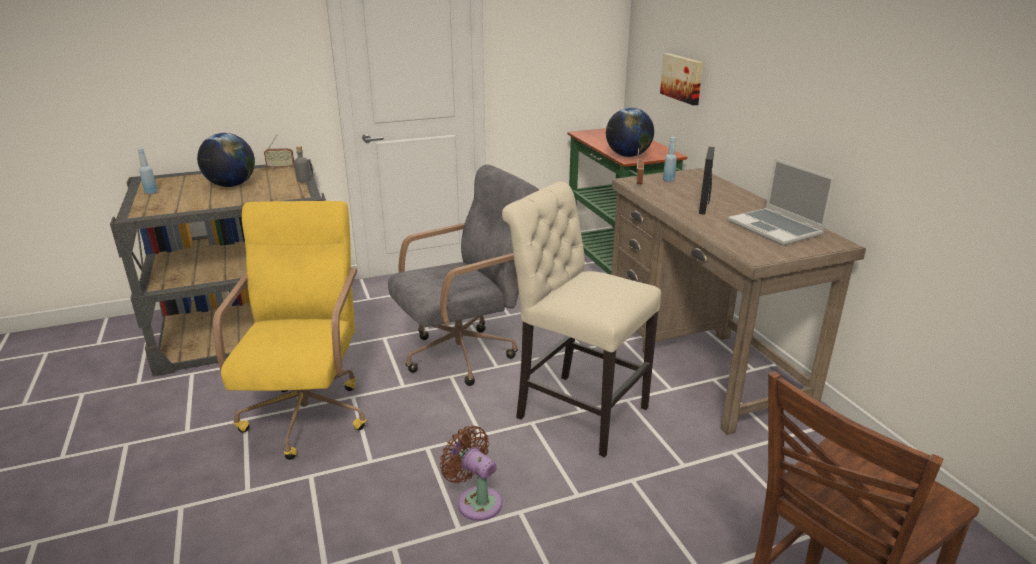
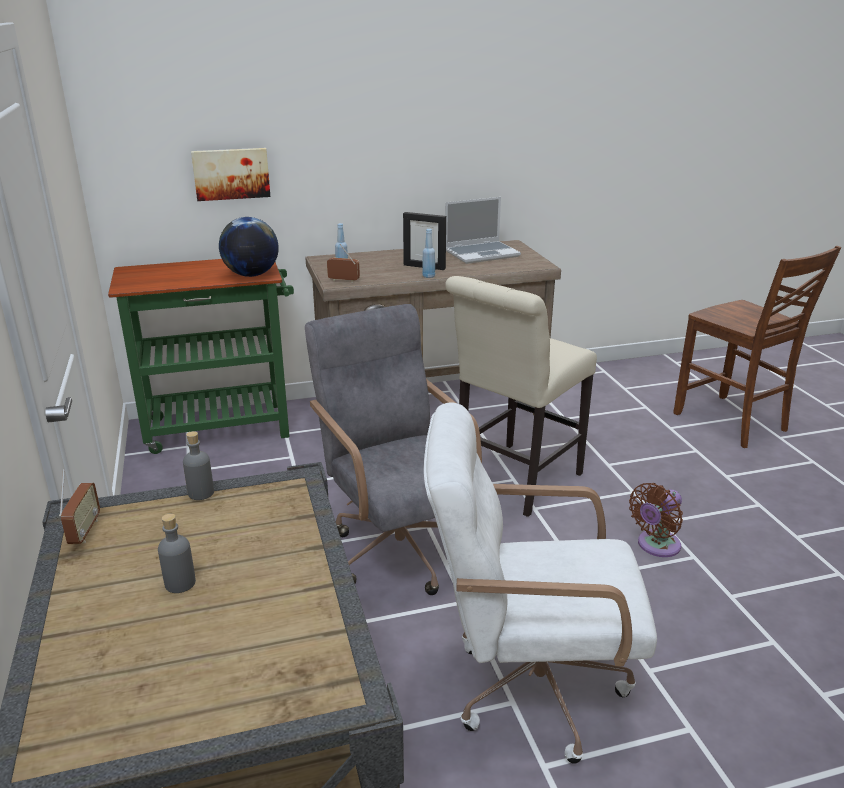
camera: 85 degrees left, 0 degrees up
blue bottle [138,148,158,194] -> blue bottle moved to [422,229,435,278]
globe [197,133,255,187] -> grey bottle [158,513,196,593]
yellow office chair [213,201,366,460] -> white office chair [424,403,657,764]

